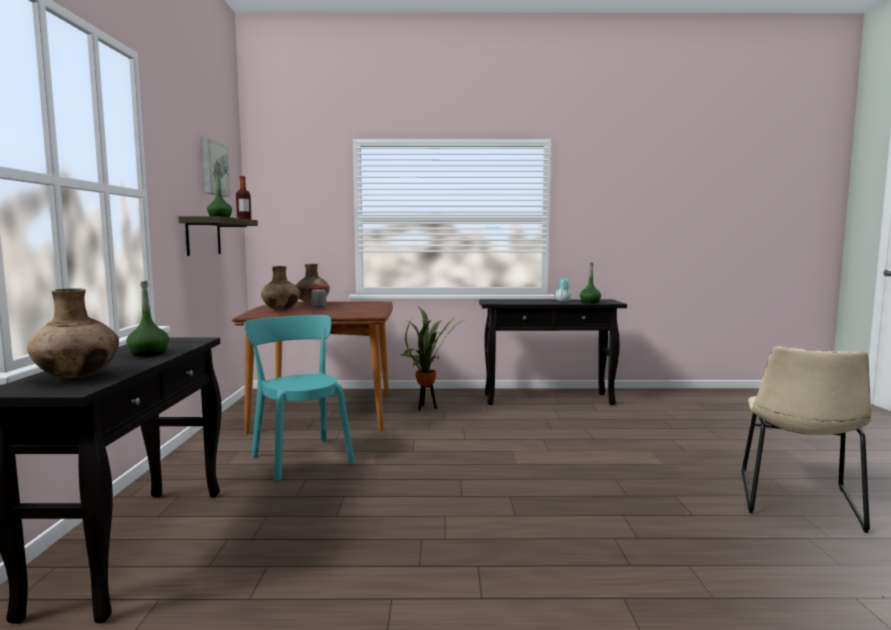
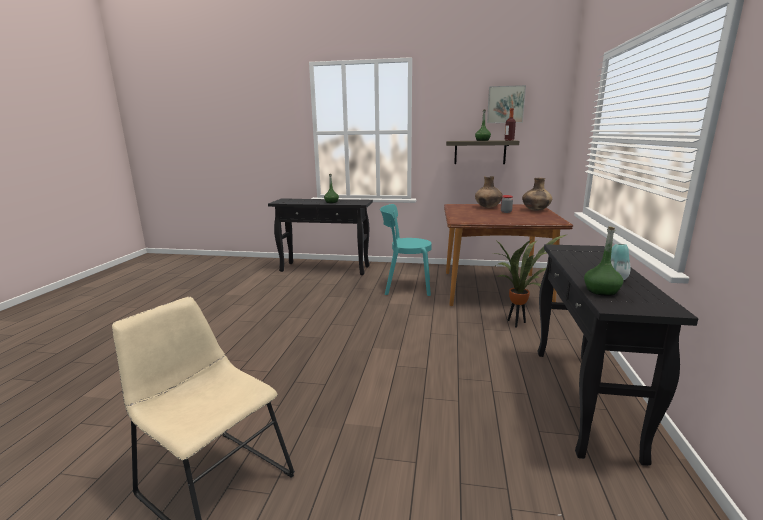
camera: 100 degrees right, 10 degrees up
brown vase [27,288,119,378] -> none
turquoise chair [244,315,355,481] -> turquoise chair turned 150 degrees counterclockwise [380,204,432,296]

